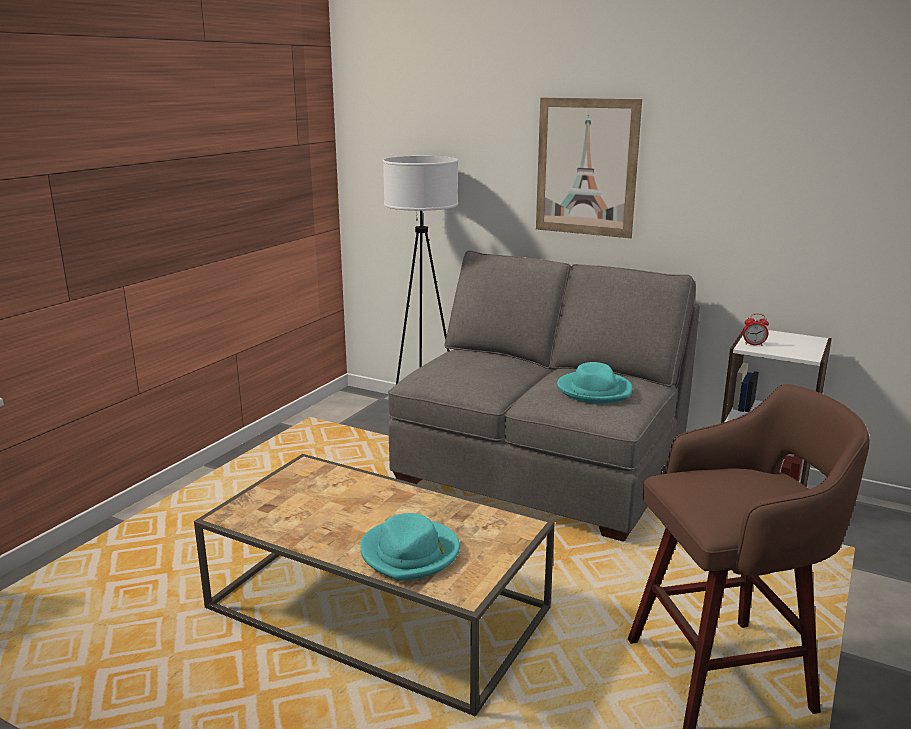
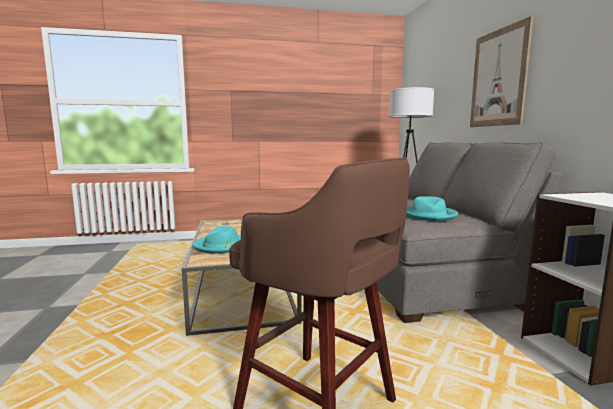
camera: 50 degrees right, 10 degrees down
alarm clock [743,314,769,346] -> none

